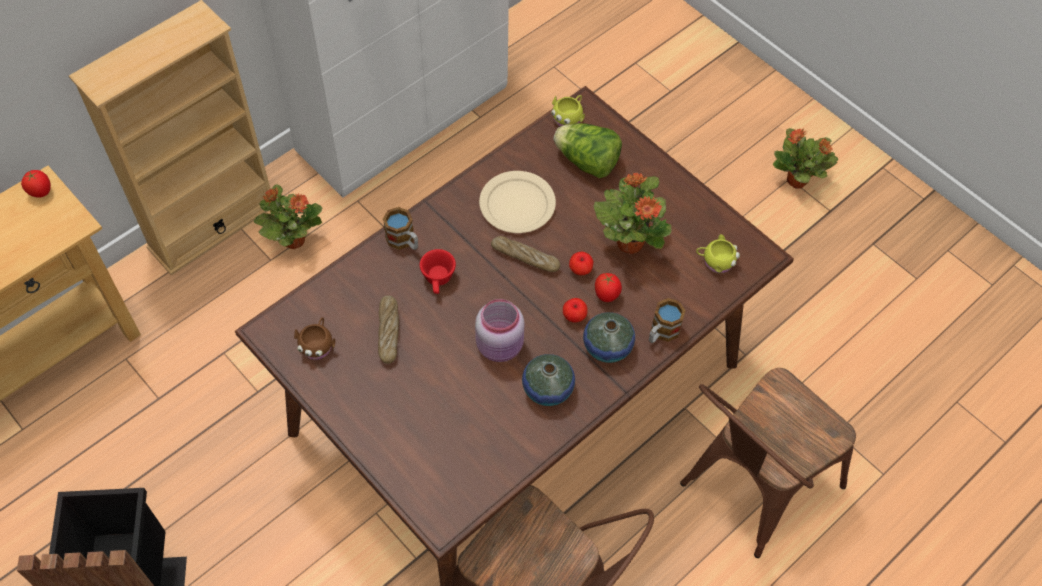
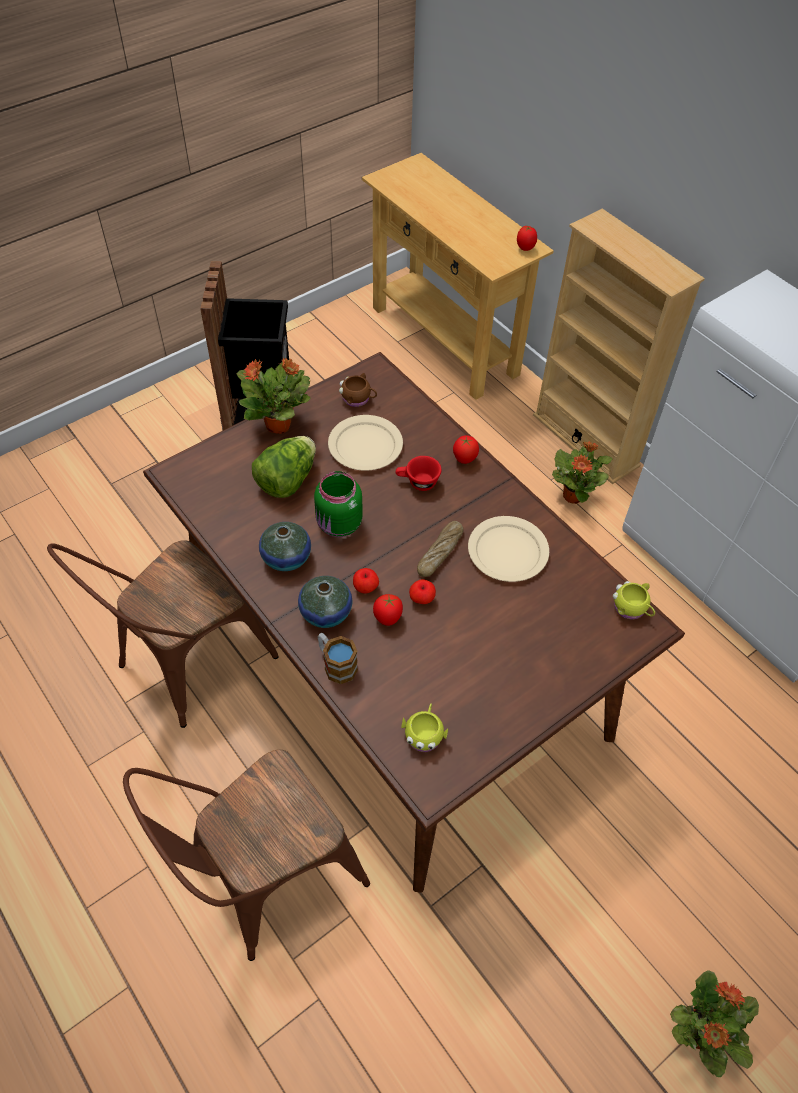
camera: 95 degrees right, 5 degrees down
bread [378,295,399,364] -> beige plate [328,415,403,471]
mug [383,207,418,250] -> tomato [453,435,479,464]
pink jar [475,299,525,362] -> green jar [314,471,363,537]
lettuce [553,123,622,178] -> lettuce moved to [252,436,316,498]
potted plant [594,173,671,254] -> potted plant moved to [236,358,311,434]
brown chair [680,368,856,558] -> brown chair turned 90 degrees counterclockwise [123,749,370,961]

